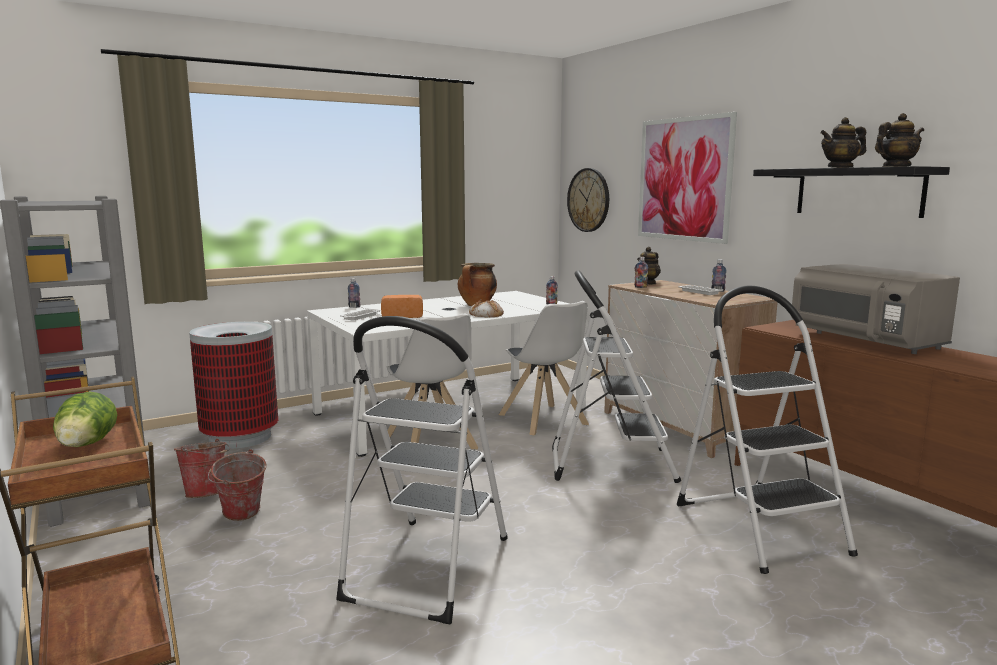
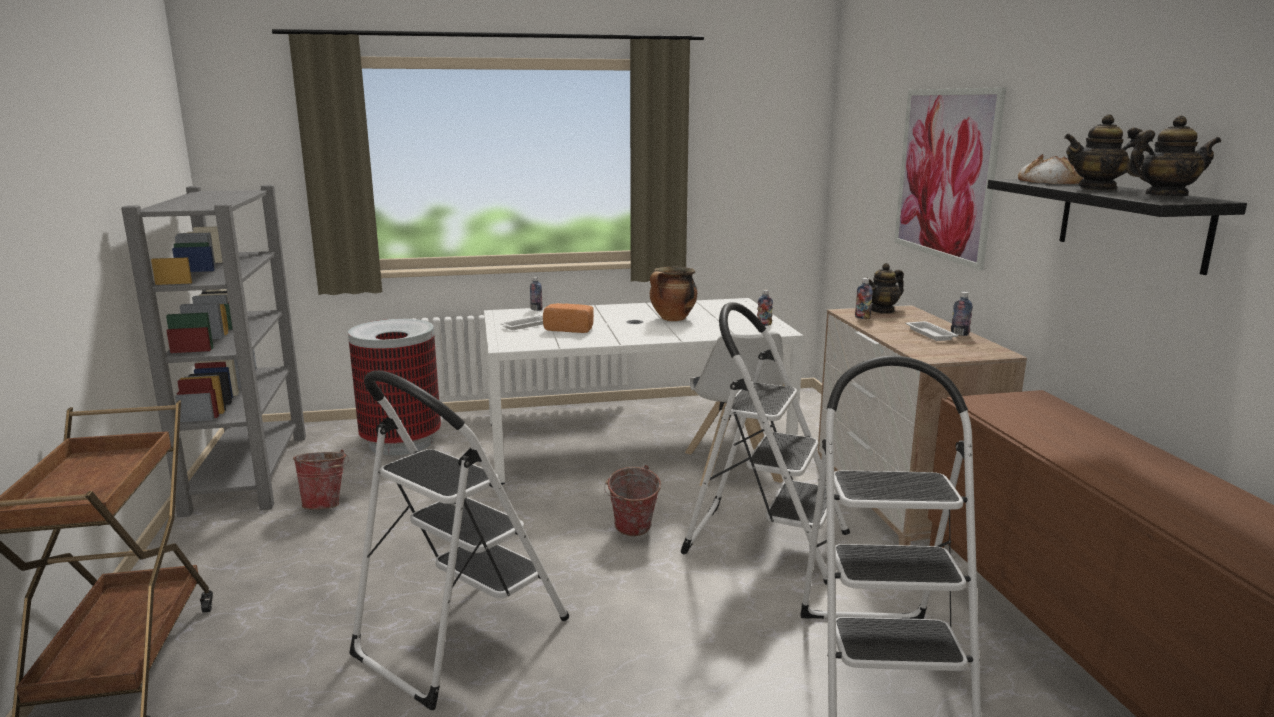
camera: 20 degrees right, 5 degrees up
lettuce [53,392,117,447] -> none
bucket [208,449,266,521] -> bucket moved to [604,465,661,536]
chair [387,313,478,449] -> none
bread [469,299,504,317] -> bread moved to [1018,154,1083,184]
wall clock [567,168,609,232] -> none
grey microwave [791,264,960,354] -> none

